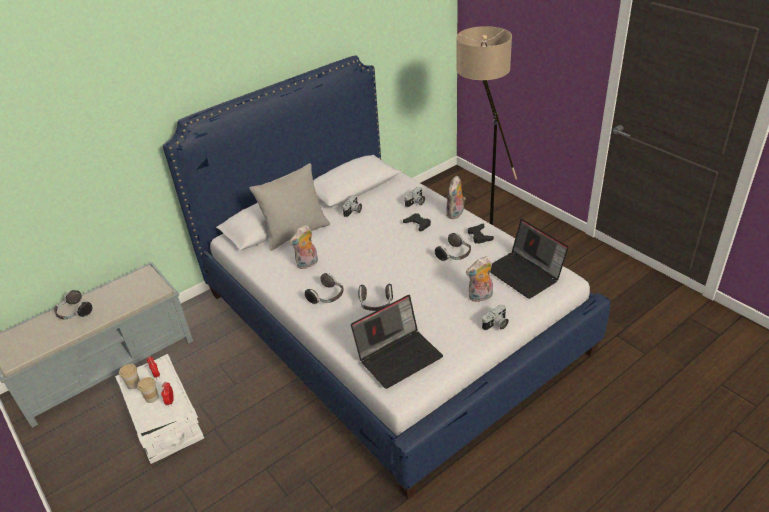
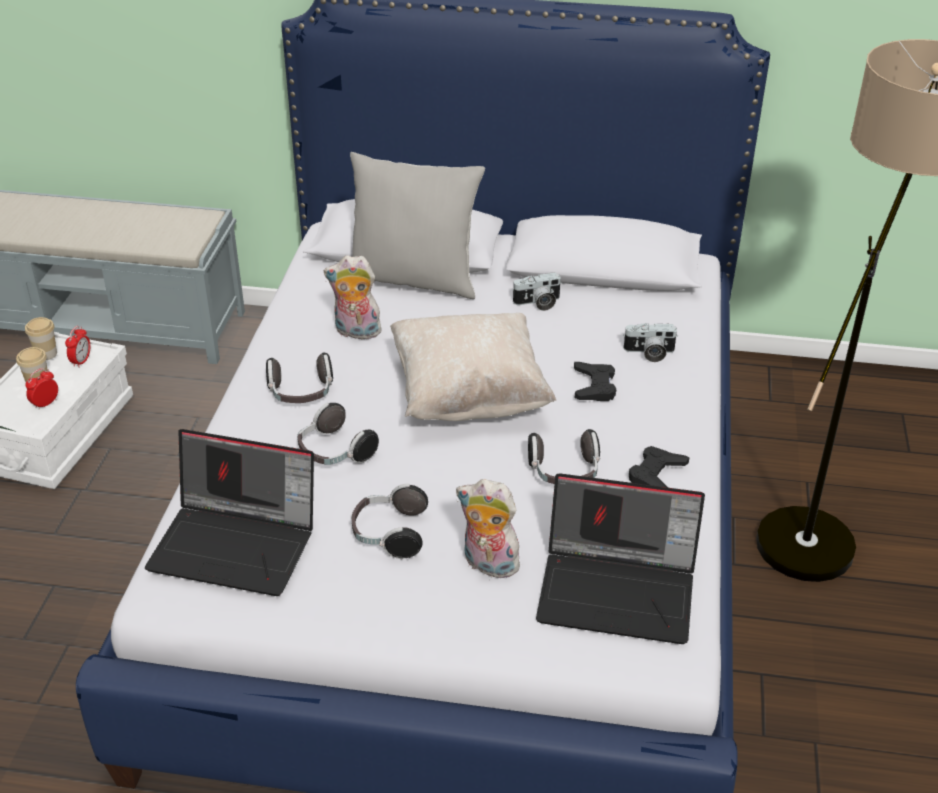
camera: 45 degrees right, 0 degrees up
headphones [54,290,93,320] -> headphones moved to [352,483,428,559]
plush toy [446,176,466,219] -> none
camera [482,305,509,330] -> none
laptop [490,219,569,299] -> laptop turned 90 degrees counterclockwise [536,473,705,644]
none -> beige pillow [390,313,556,421]

